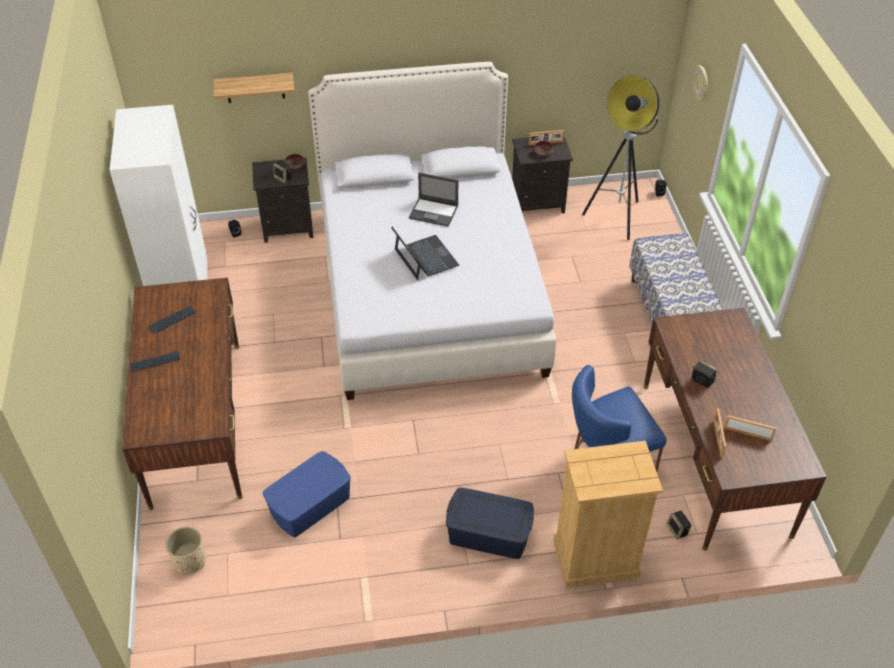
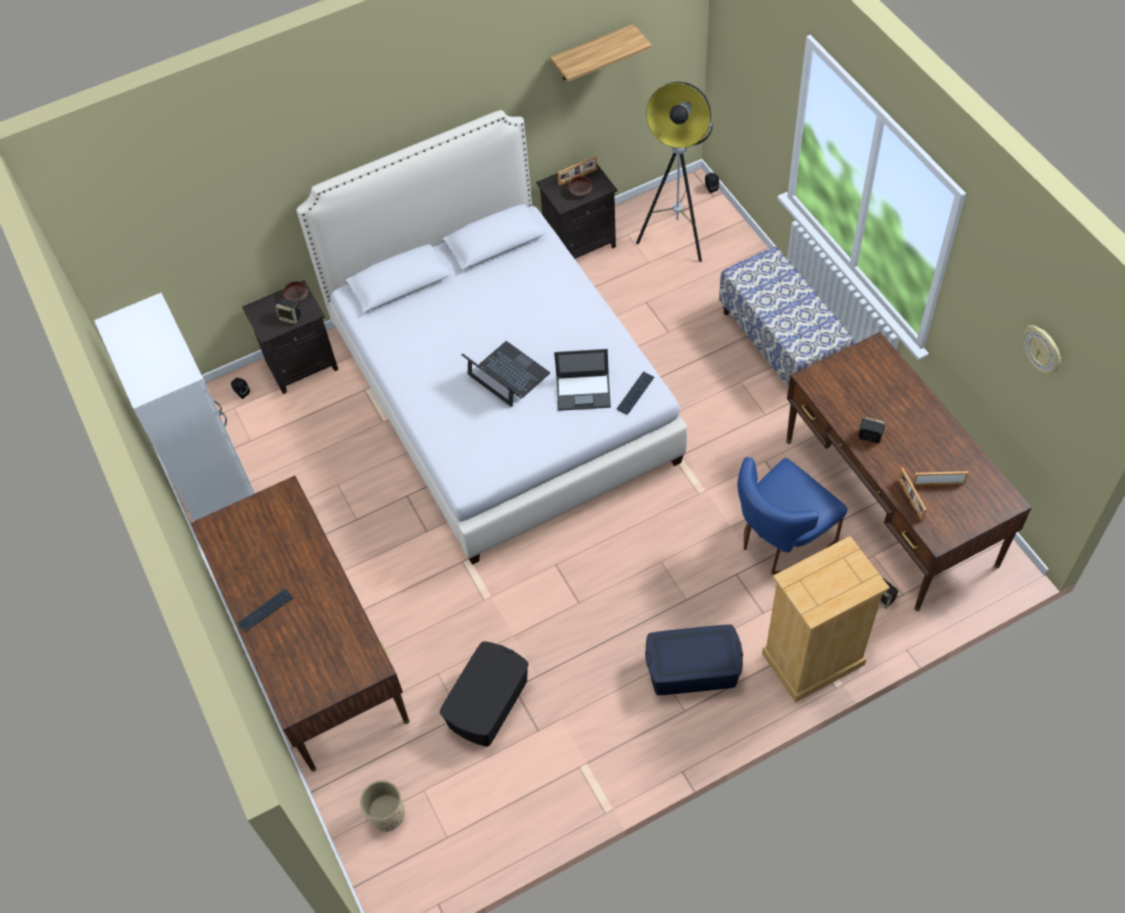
camera: 15 degrees left, 10 degrees up
keyboard [149,305,196,334] -> keyboard moved to [617,371,654,415]
shelf [213,73,295,103] -> shelf moved to [550,24,652,82]
blue storage box [263,451,351,537] -> black storage box [440,641,529,747]
laptop [409,173,458,227] -> laptop moved to [554,349,611,411]
wall clock [693,65,708,102] -> wall clock moved to [1023,325,1061,374]

